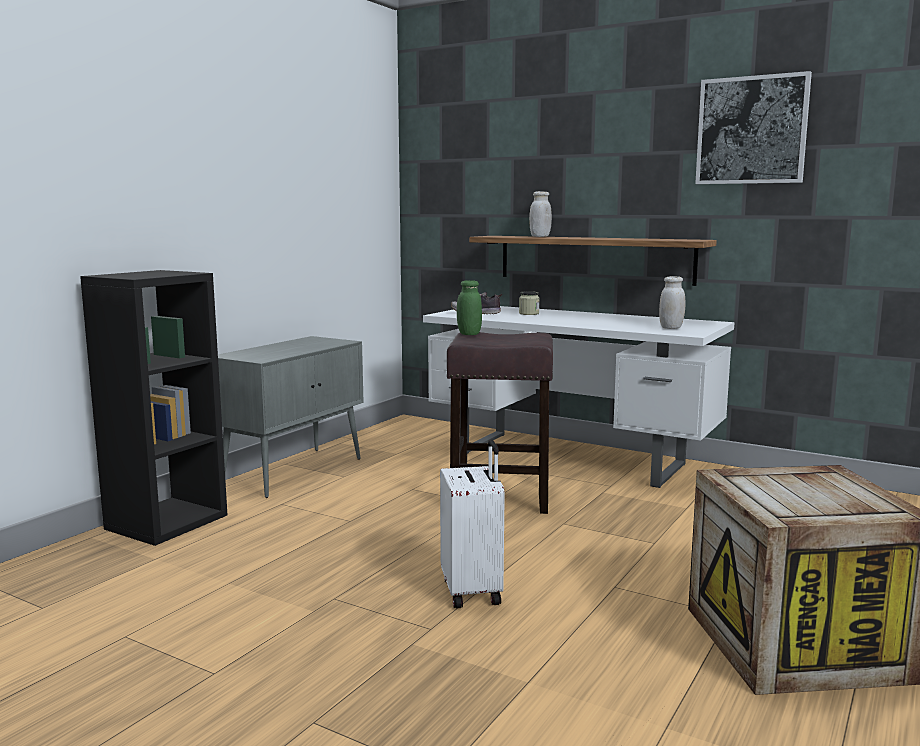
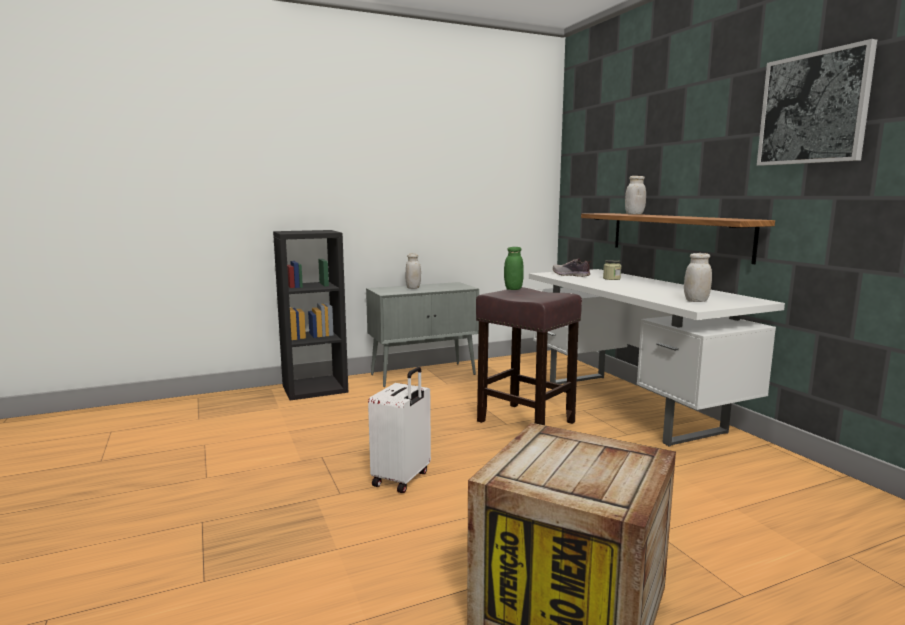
camera: 35 degrees right, 0 degrees up
none -> white jar [405,253,421,289]

